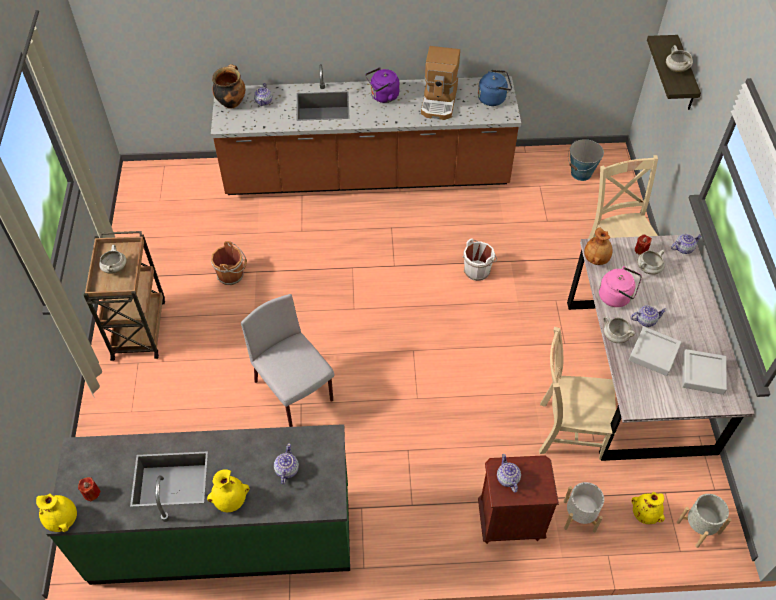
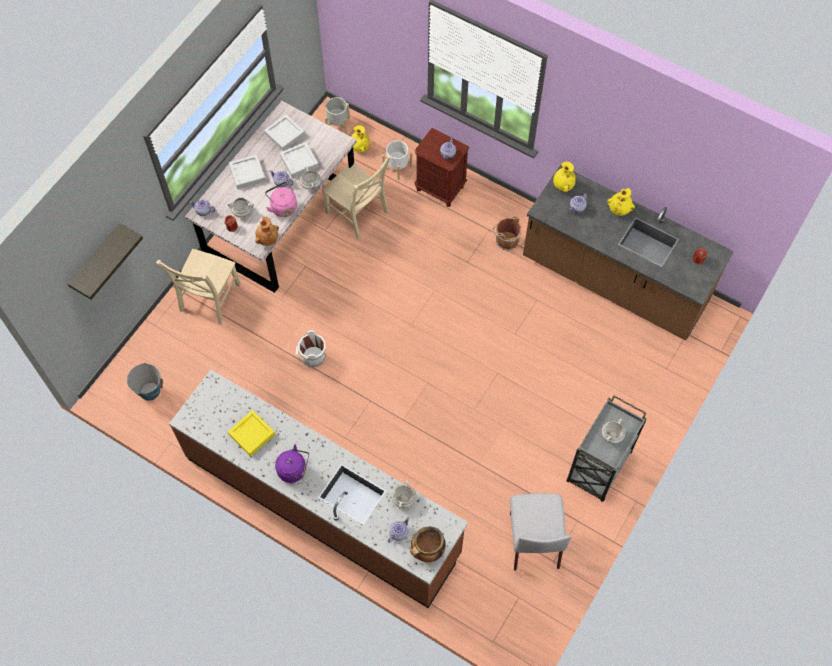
camera: 145 degrees left, 10 degrees up
yellow vase [36,493,77,532] -> yellow vase moved to [553,162,576,192]
green counter [46,424,350,585] -> brown counter [523,165,734,341]
brown cart [84,231,165,361] -> grey cart [567,395,647,502]
brown bucket [211,241,247,285] -> brown bucket moved to [493,215,522,250]
grey chair [241,294,334,427] -> grey chair moved to [510,493,572,571]
coffee machine [421,46,460,120] -> yellow tray [228,410,275,456]
blue kettle [478,70,512,106] -> none
white cooking pot [666,45,693,73] -> white cooking pot moved to [392,480,416,509]
none -> grey tray [229,154,266,189]

